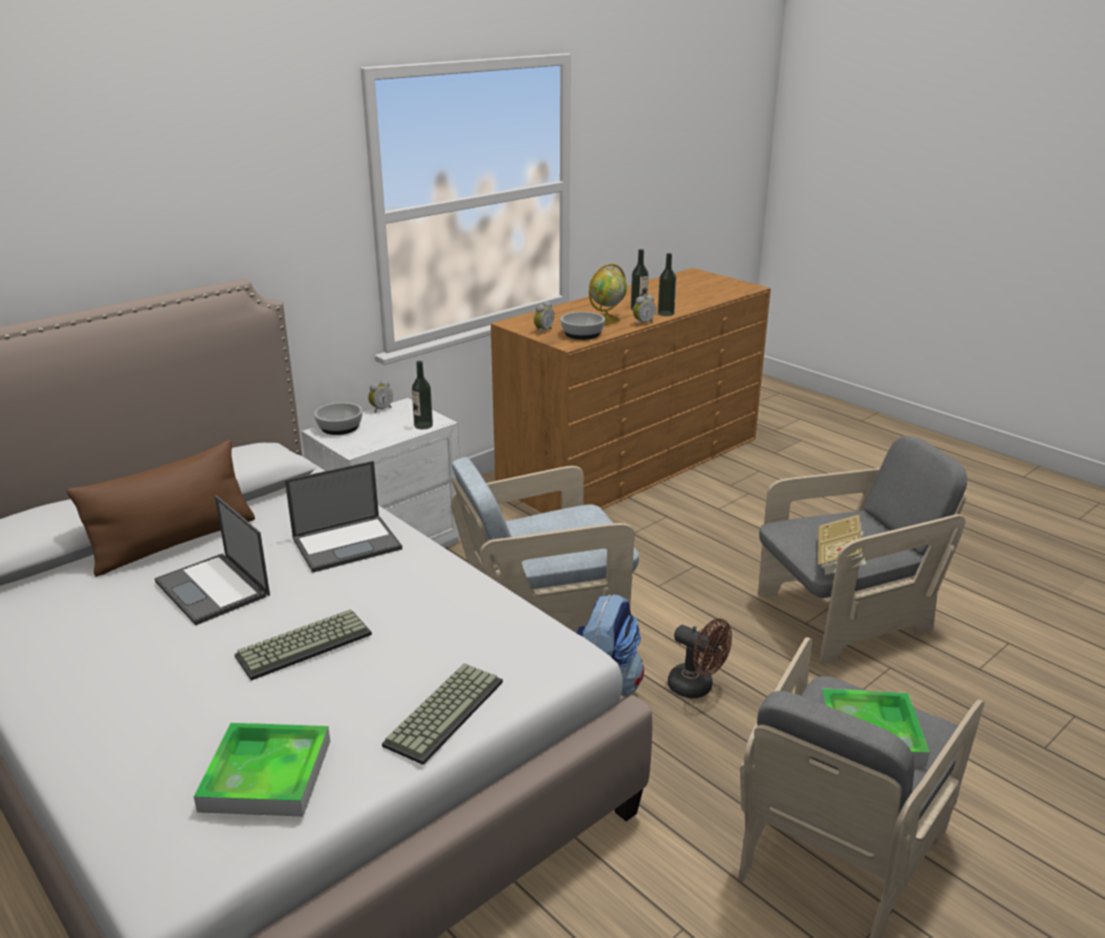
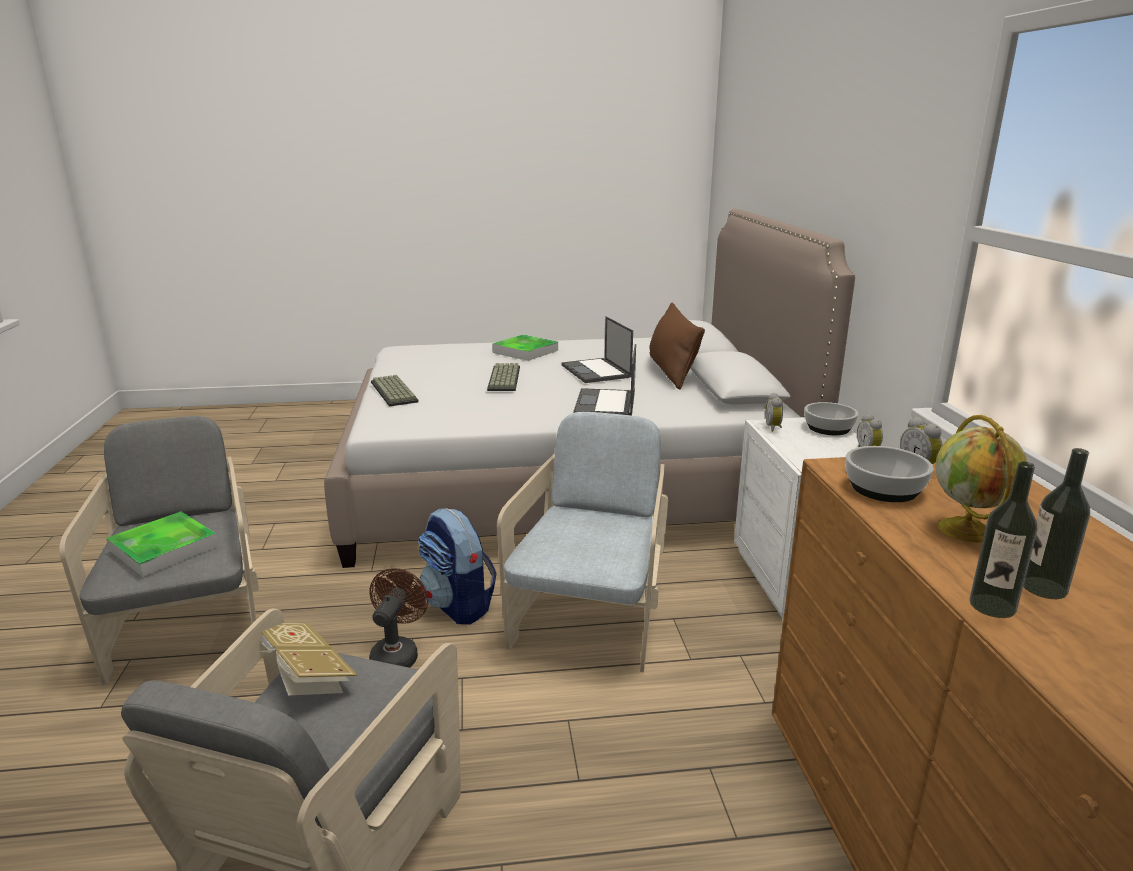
camera: 125 degrees right, 5 degrees down
laptop [155,496,270,625] -> laptop turned 105 degrees counterclockwise [561,316,633,383]
tray [193,723,330,817] -> tray moved to [492,334,558,361]
bottle [412,361,433,429] -> none
alarm clock [633,295,656,326] -> alarm clock moved to [765,393,783,432]
brown fan [668,619,732,699] -> brown fan turned 120 degrees clockwise [369,568,428,668]

